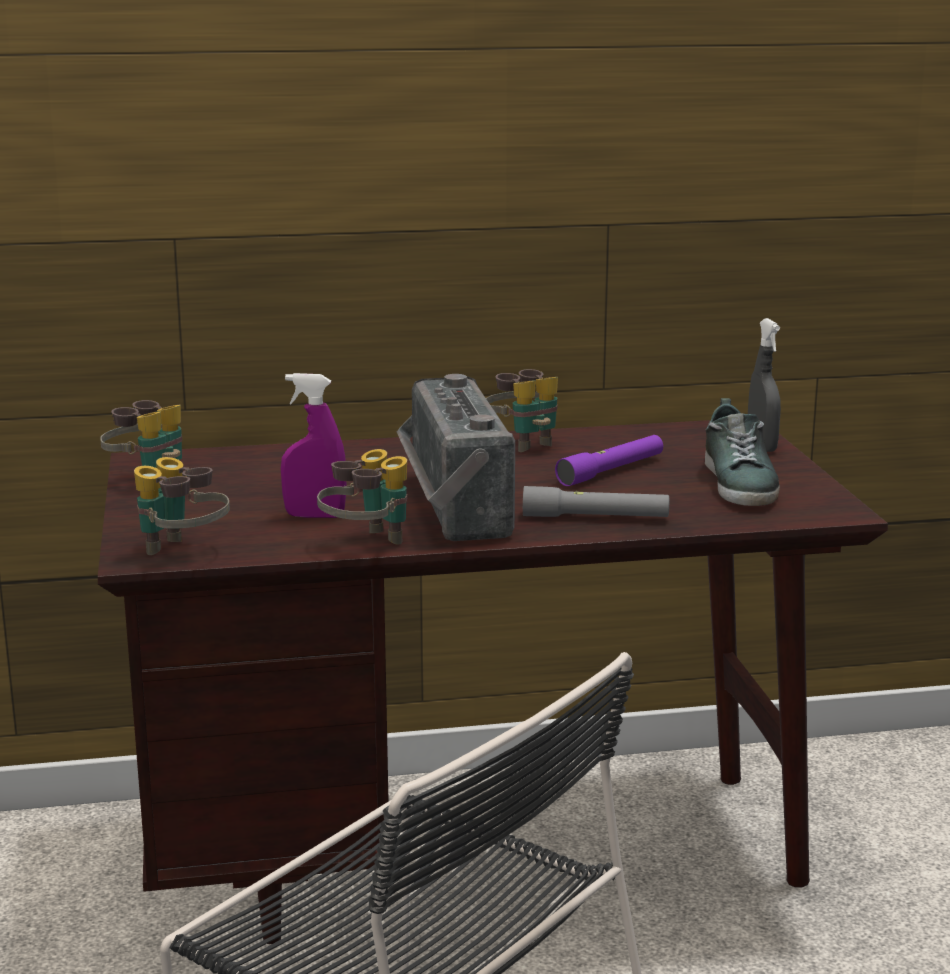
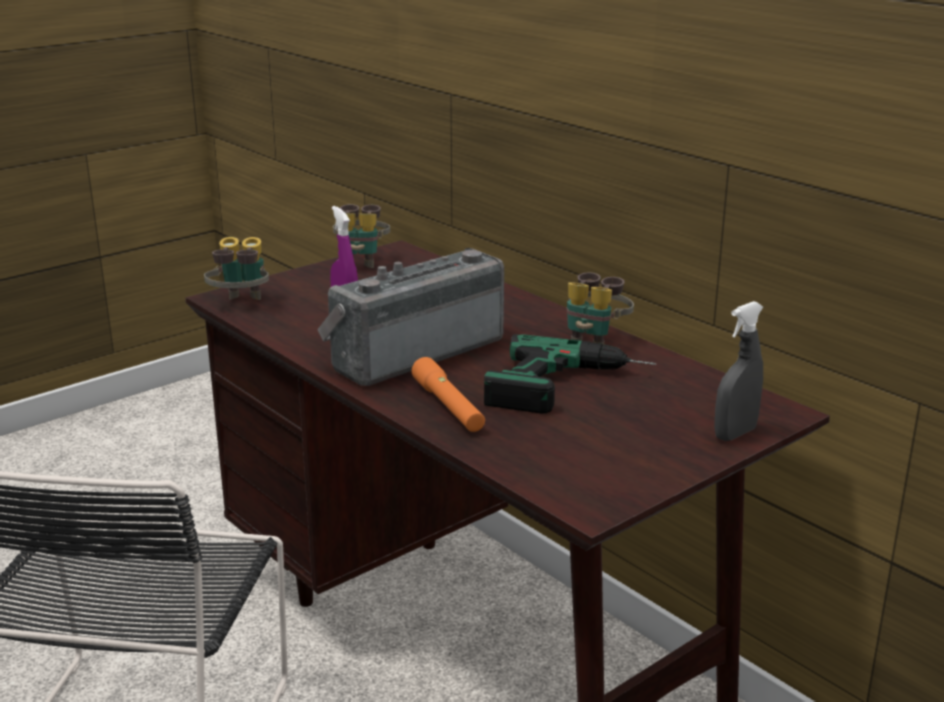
camera: 60 degrees right, 5 degrees up
binoculars [317,449,407,545] -> none
grey flashlight [523,486,669,517] -> orange flashlight [412,357,485,432]
purple flashlight [555,435,663,486] -> power drill [484,334,656,413]
shoe [705,398,780,506] -> none

